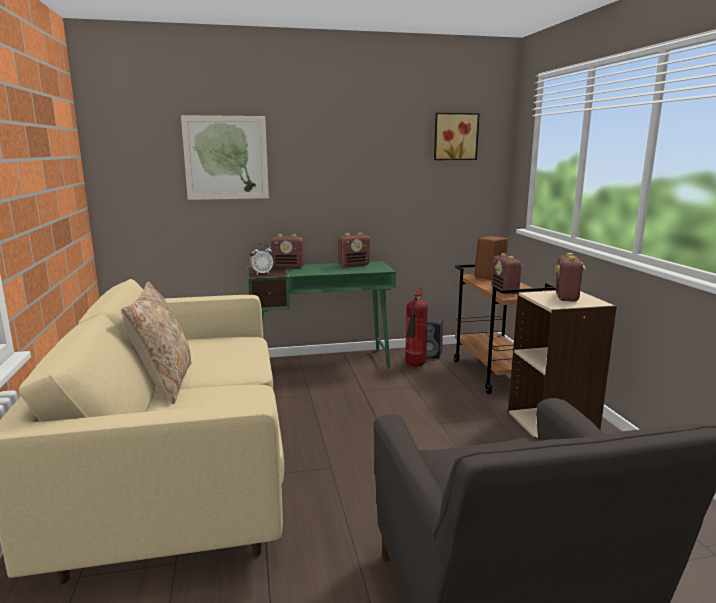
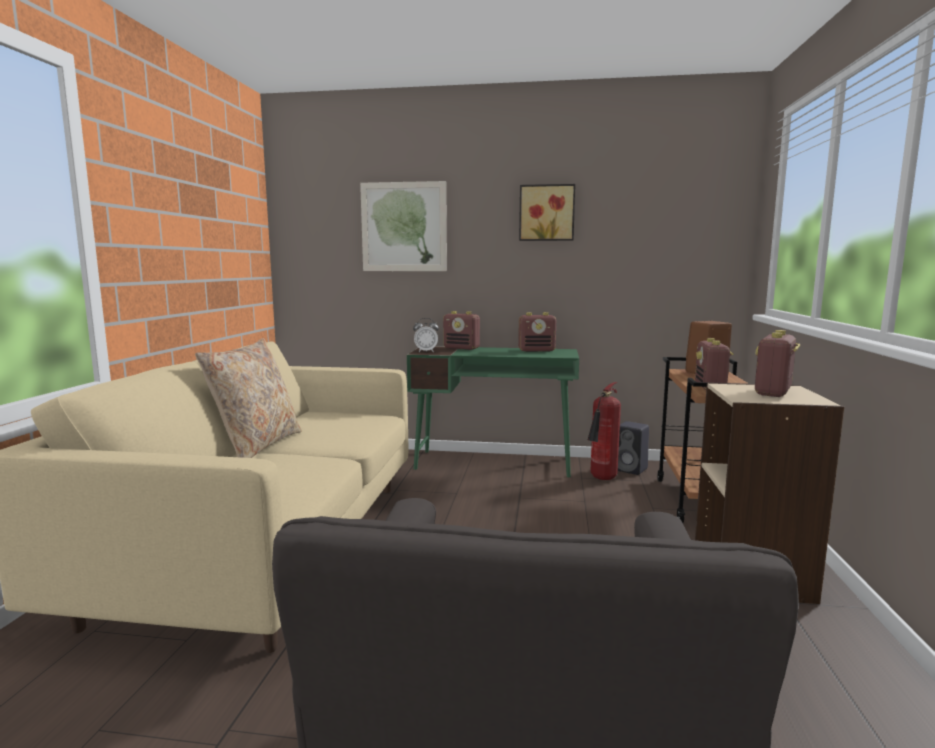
camera: 20 degrees right, 5 degrees down
picture [434,113,480,160] -> picture moved to [519,184,575,241]

